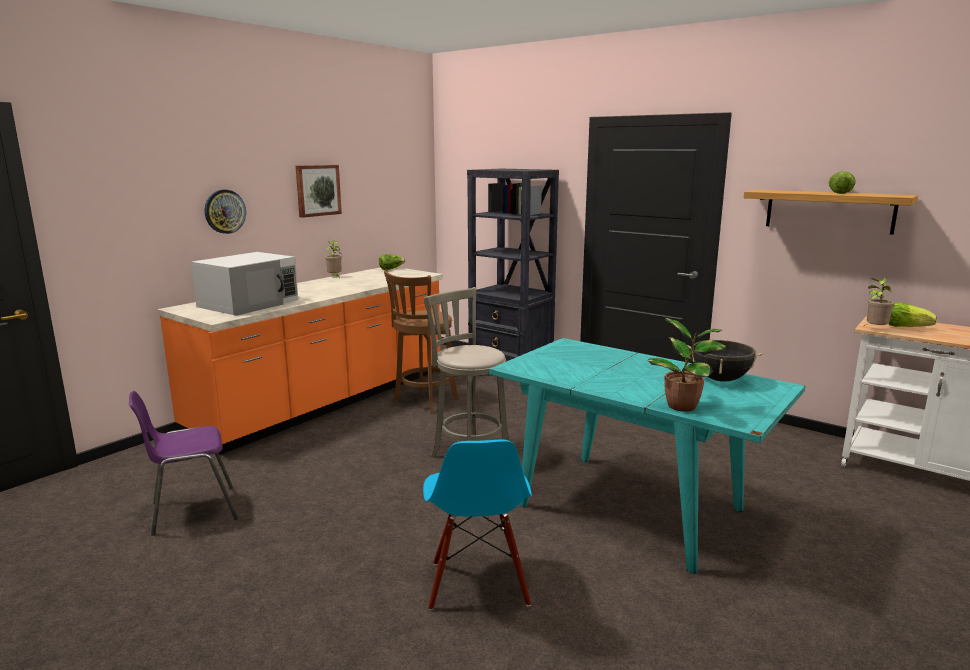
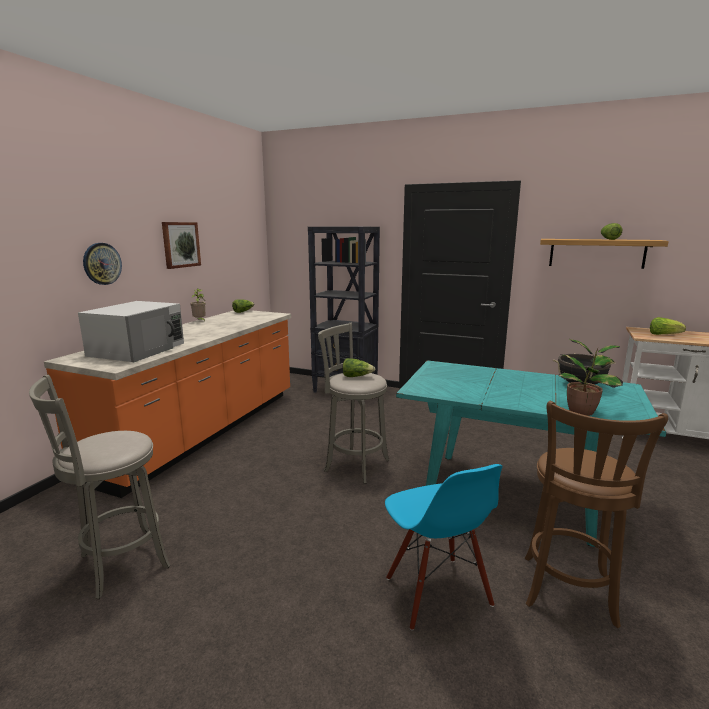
camera: 15 degrees left, 0 degrees up
purple chair [129,391,238,536] -> grey stool [29,375,170,599]
brown stool [384,269,459,414] -> brown stool moved to [525,401,668,628]
potted plant [864,278,894,326] -> none
none -> lettuce [343,358,375,377]

